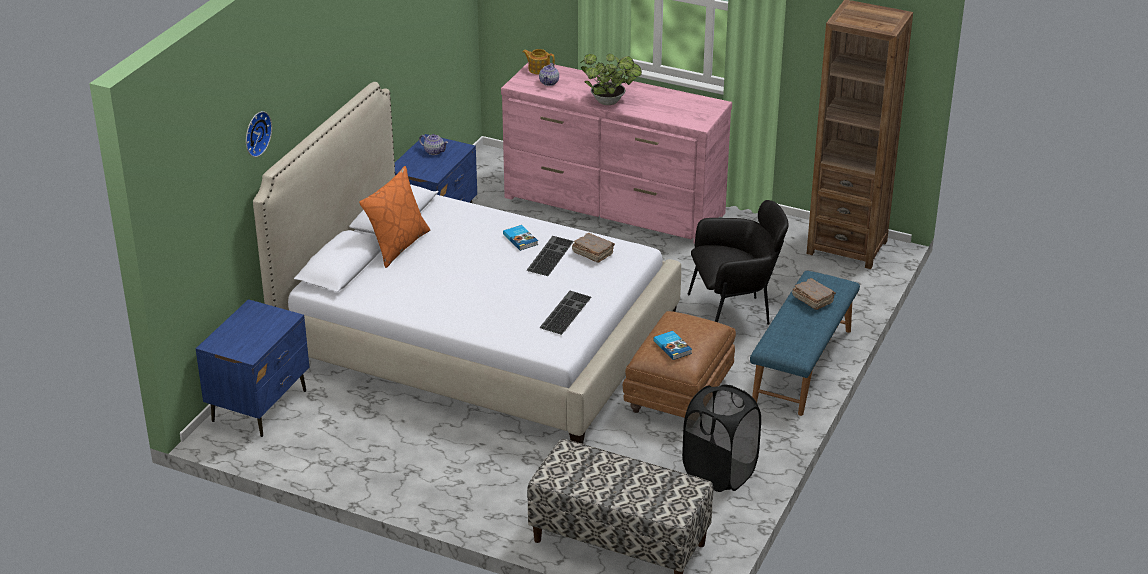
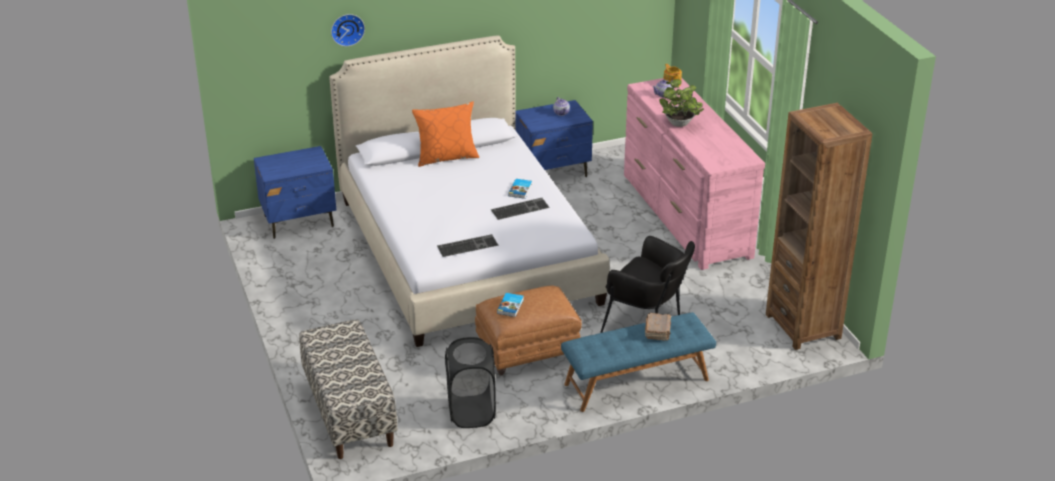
camera: 45 degrees right, 0 degrees up
brown book [572,233,615,263] -> none

